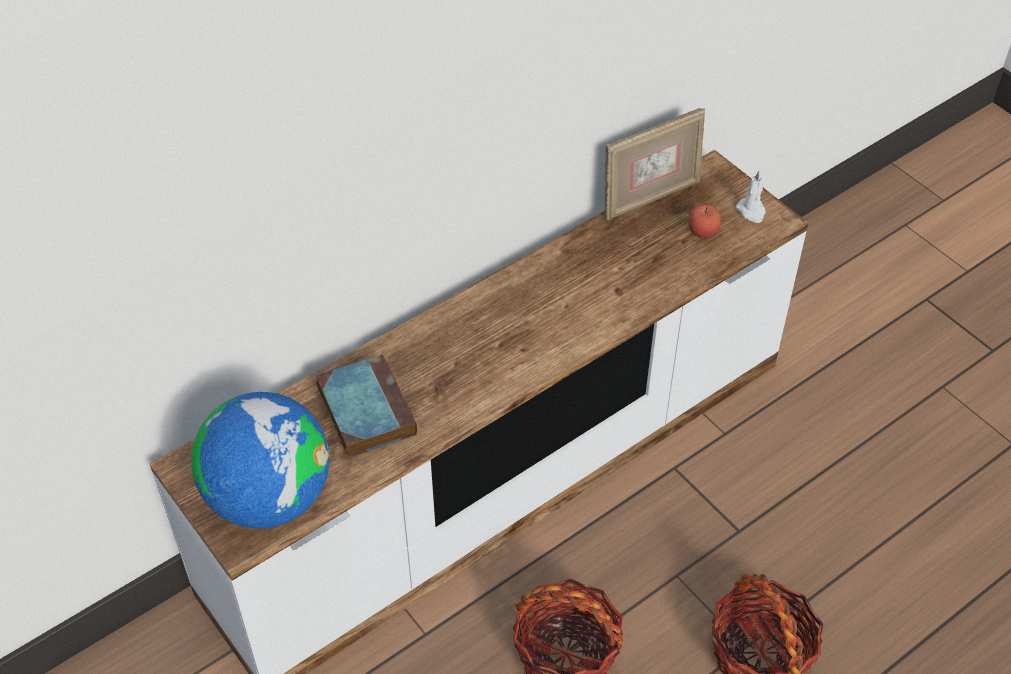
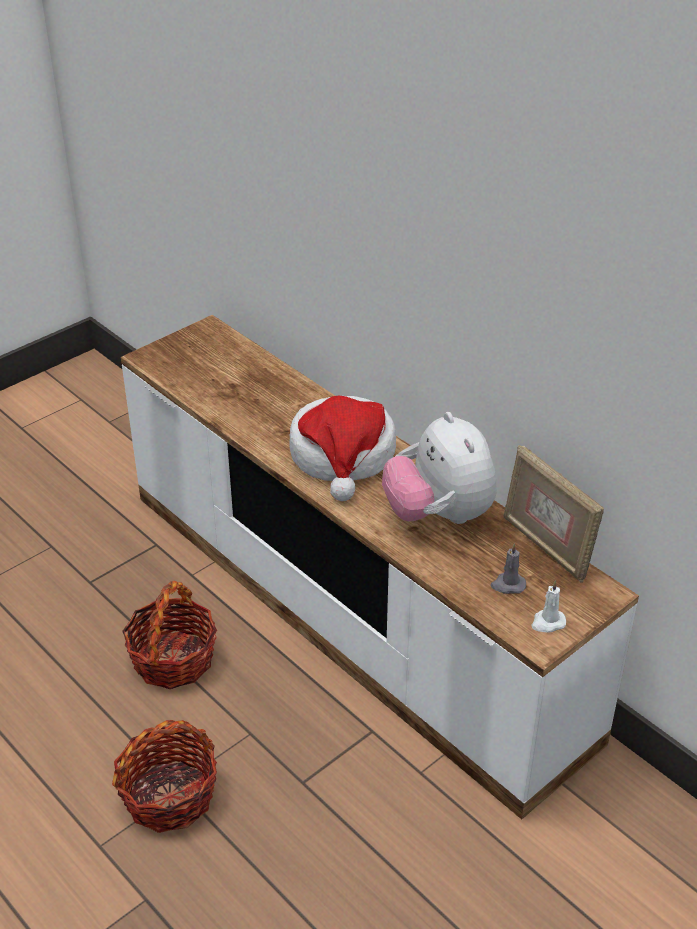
camera: 85 degrees right, 10 degrees down
globe [191,392,330,528] -> none
book [316,354,417,458] -> none
apple [688,204,721,238] -> grey candle [491,543,526,594]
none -> hat [289,395,396,501]
none -> plush toy [382,412,497,524]

